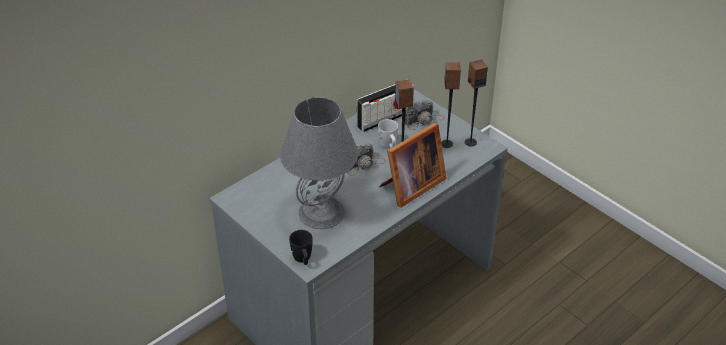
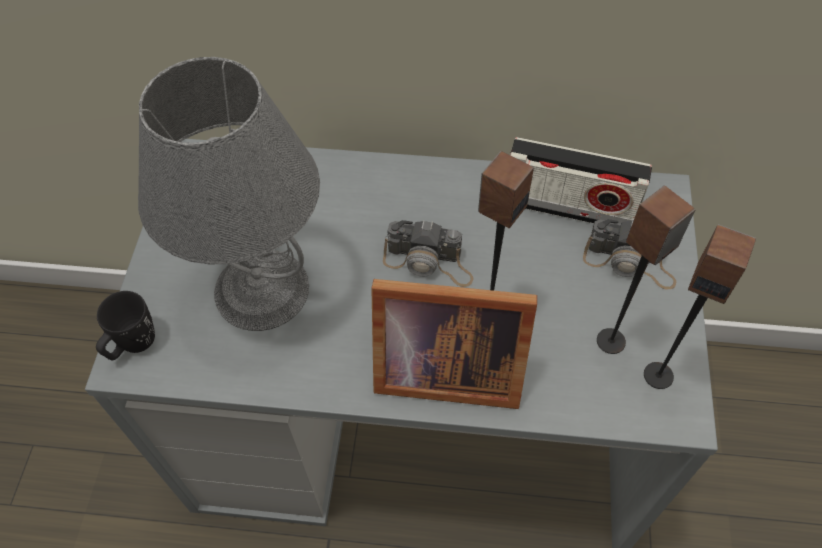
camera: 50 degrees right, 15 degrees up
white mug [378,119,398,148] -> none

